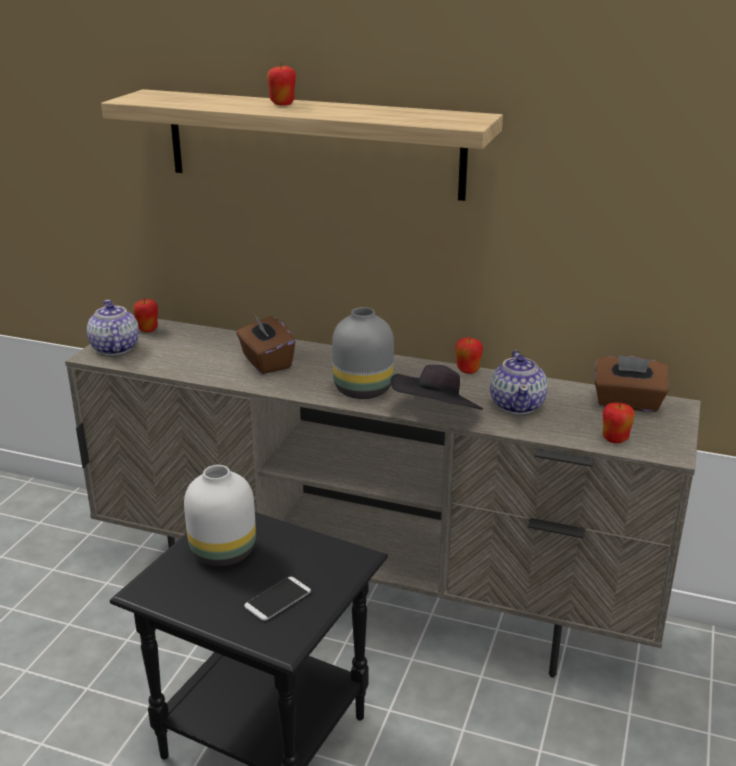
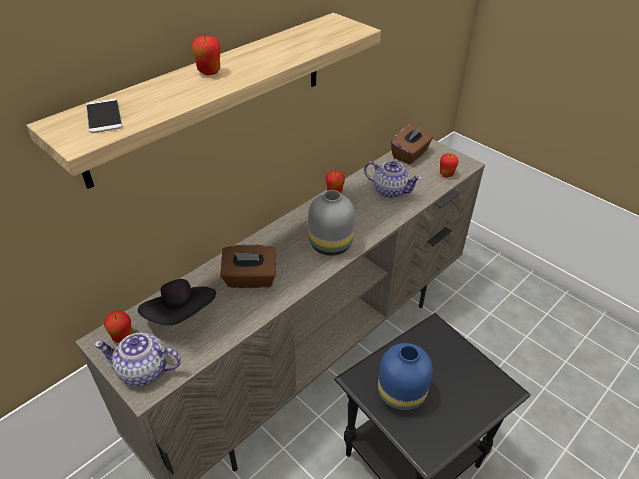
camera: 65 degrees left, 15 degrees up
white vase [184,465,256,566] -> blue vase [378,343,433,412]
phone [244,577,311,621] -> phone moved to [86,99,122,133]
black hat [390,365,483,410] -> black hat moved to [138,279,216,325]

